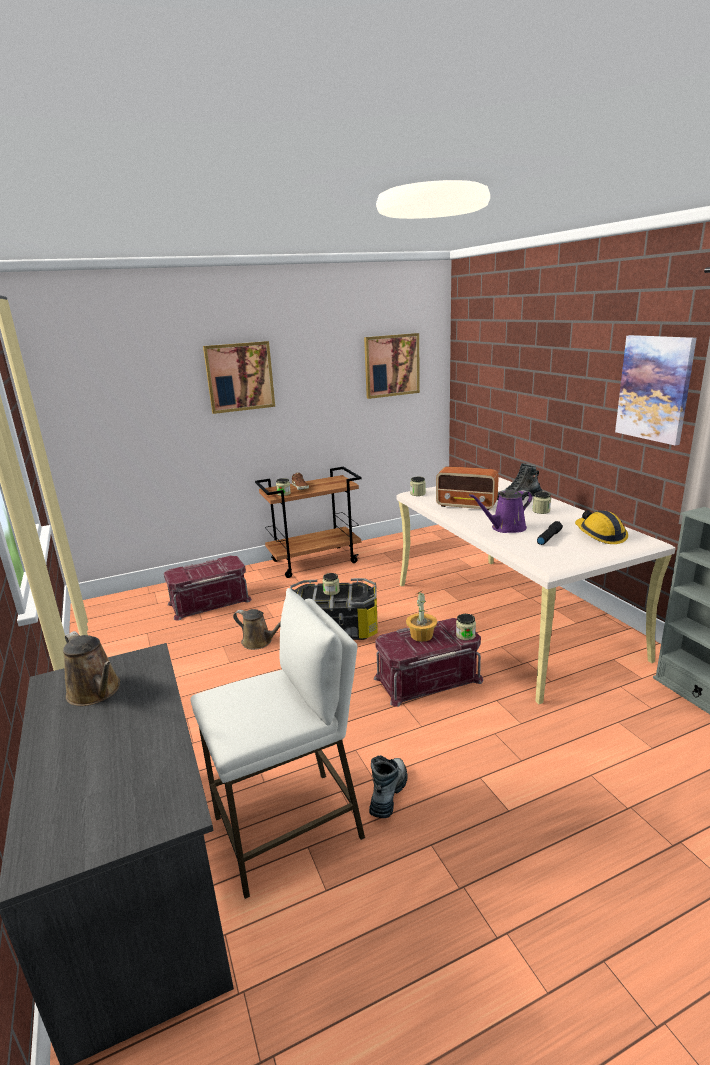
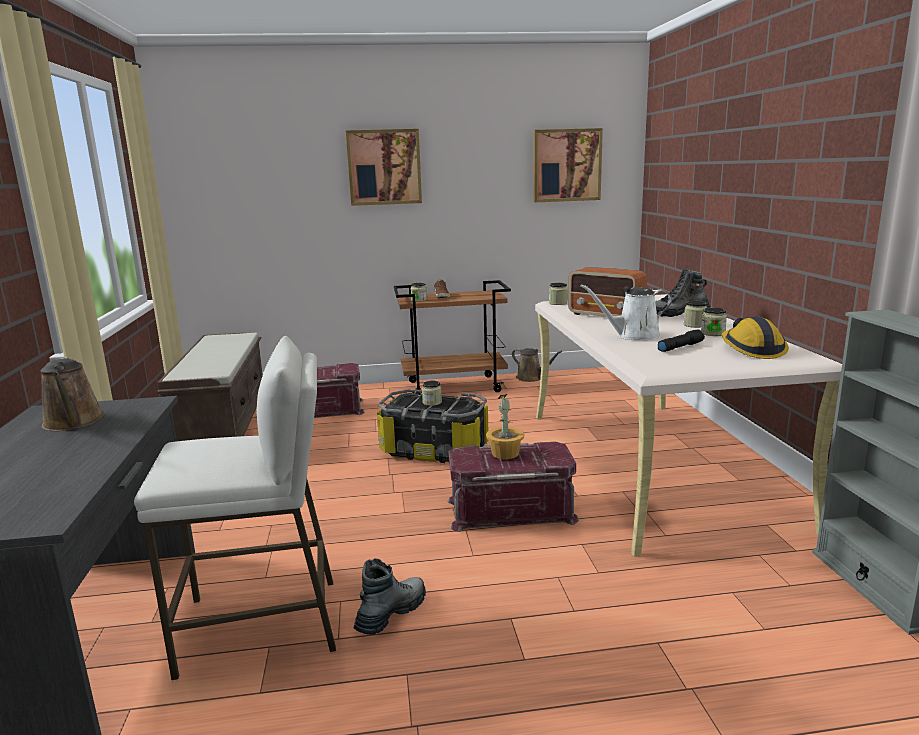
camera: 15 degrees right, 5 degrees down
brown watering can [233,609,281,650] -> brown watering can moved to [512,348,562,382]
jar [456,614,476,640] -> jar moved to [701,307,727,336]
purple watering can [469,490,533,533] -> white watering can [581,284,672,340]
picture [615,335,697,445] -> none
none -> brown bench [156,333,263,441]

